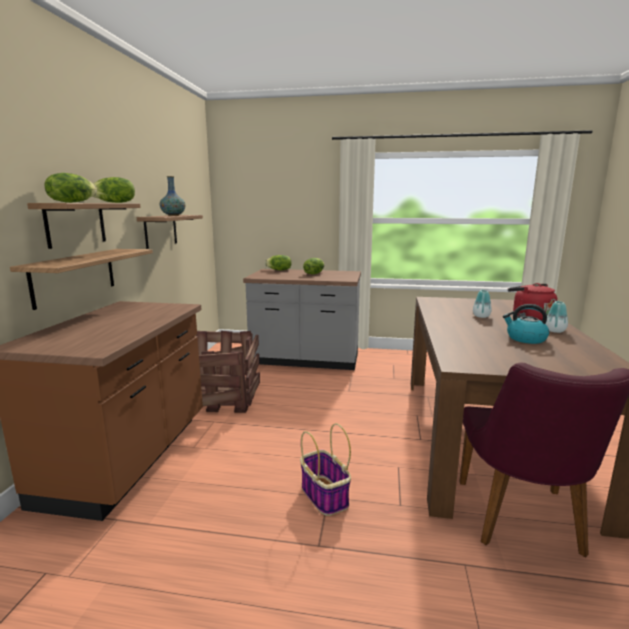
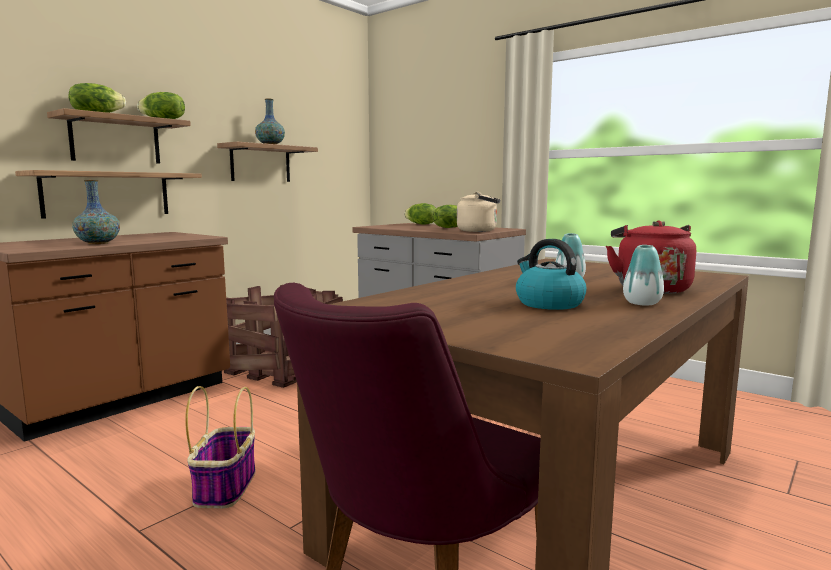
camera: 30 degrees right, 5 degrees down
none -> vase [72,180,120,244]
none -> beige kettle [457,192,501,232]

